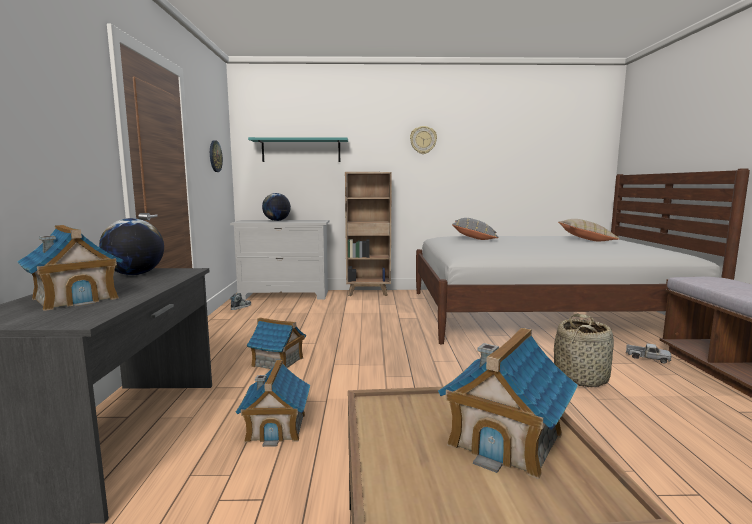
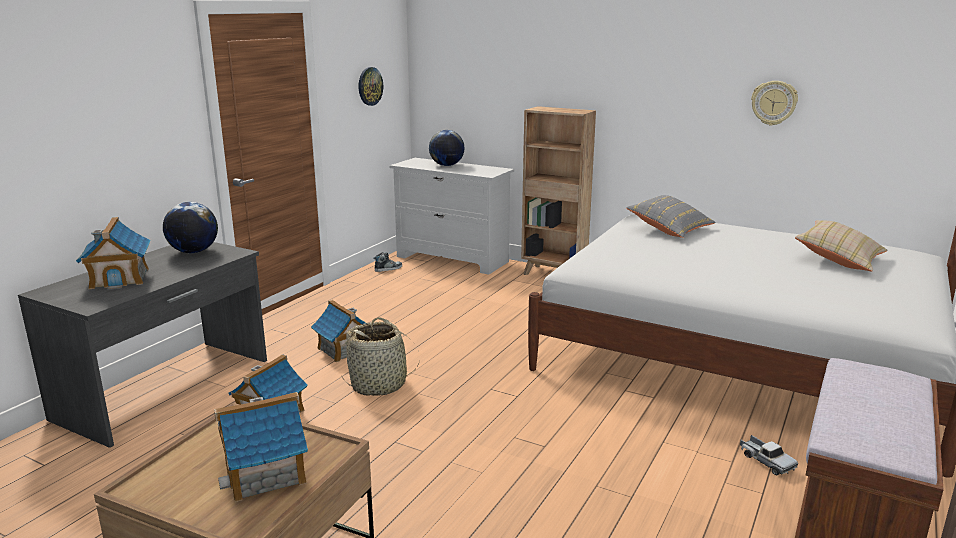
camera: 30 degrees right, 10 degrees up
turquoise shelf [248,137,348,162] -> none
wall clock [410,126,437,154] -> wall clock moved to [751,81,798,126]
basket [554,314,614,387] -> basket moved to [342,317,419,396]

